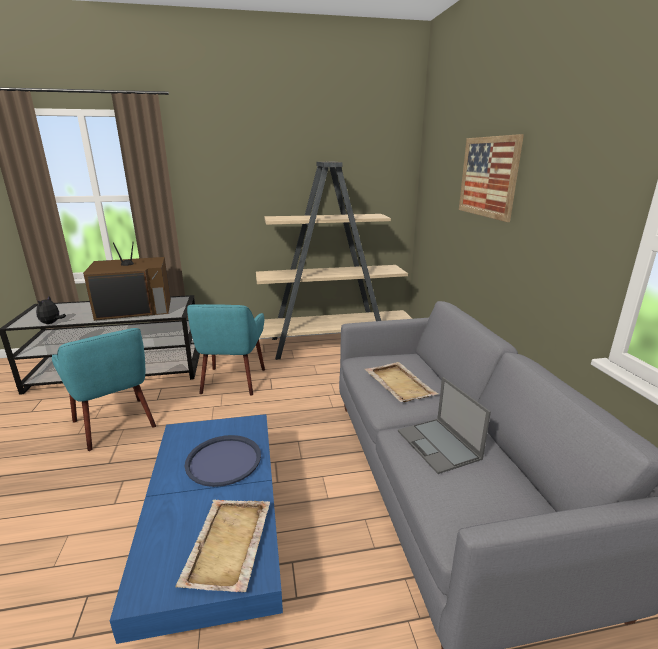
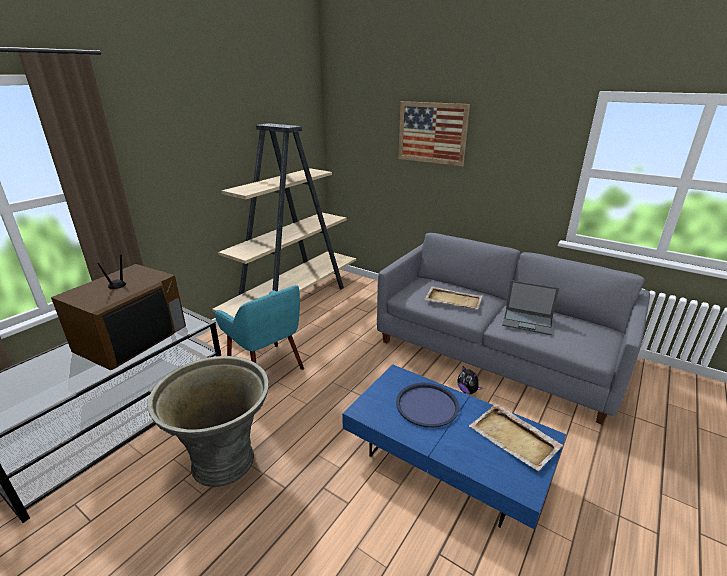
camera: 45 degrees left, 5 degrees up
plush toy [36,296,66,324] -> plush toy moved to [458,366,482,394]
turquoise armchair [52,328,156,451] -> grey planter [147,356,269,487]

